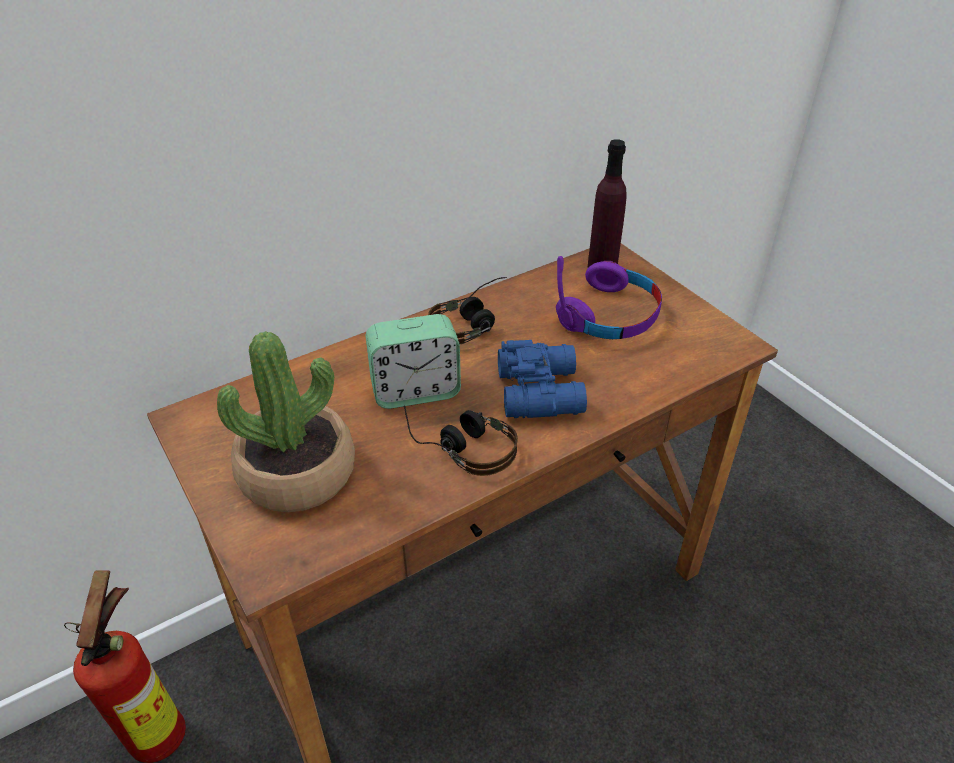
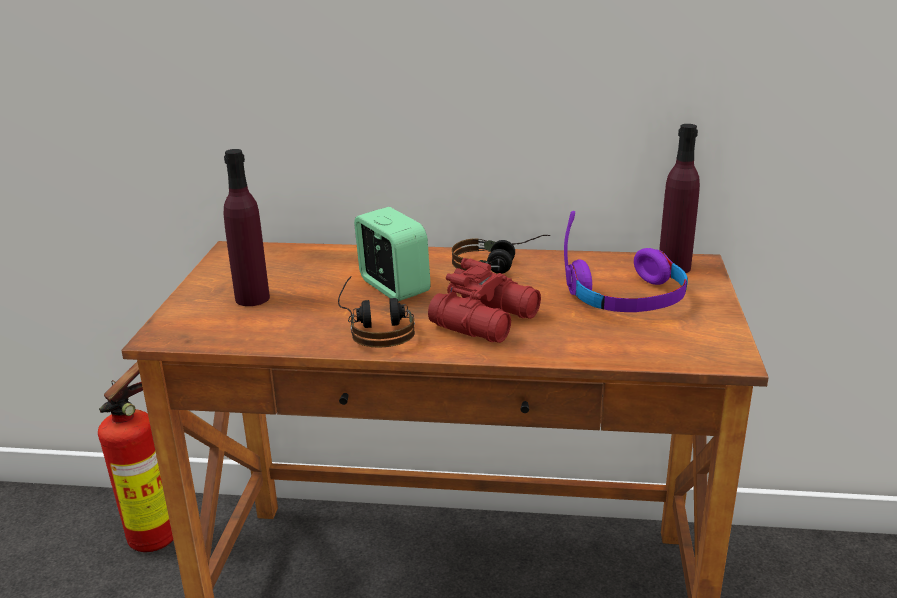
camera: 40 degrees right, 15 degrees down
potted plant [217,331,355,512] -> purple bottle [224,149,270,306]
alarm clock [366,314,461,409] -> alarm clock turned 150 degrees counterclockwise [354,207,431,301]
blue binoculars [498,340,587,418] -> red binoculars [428,258,541,343]

